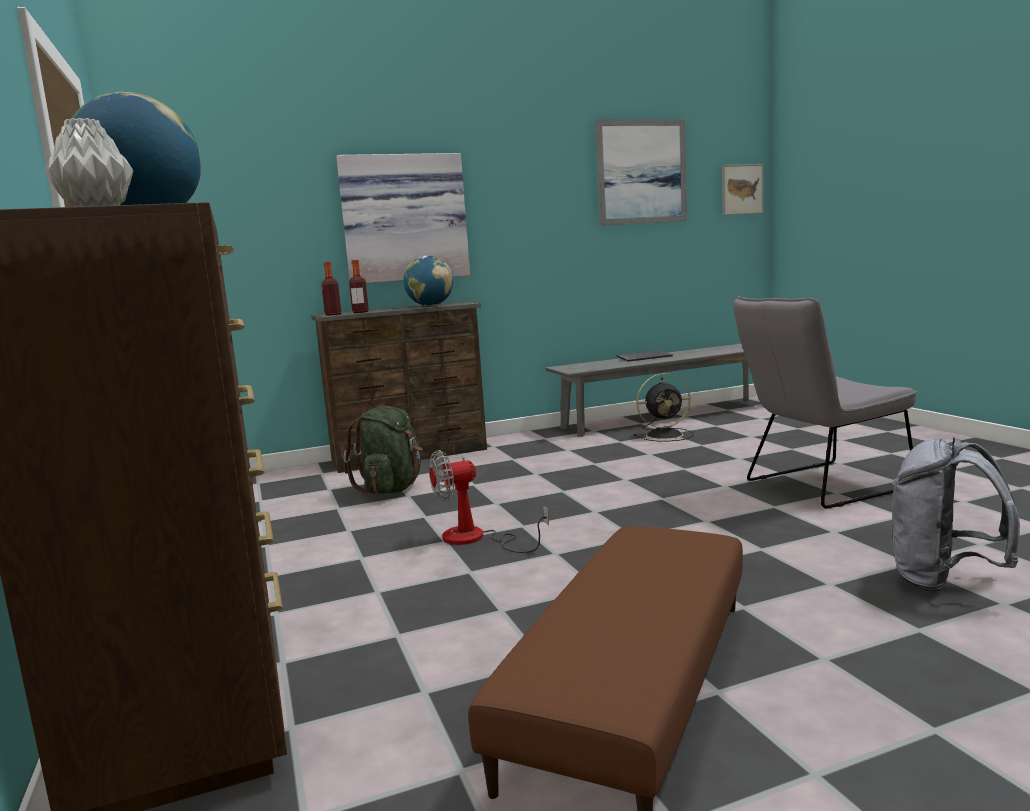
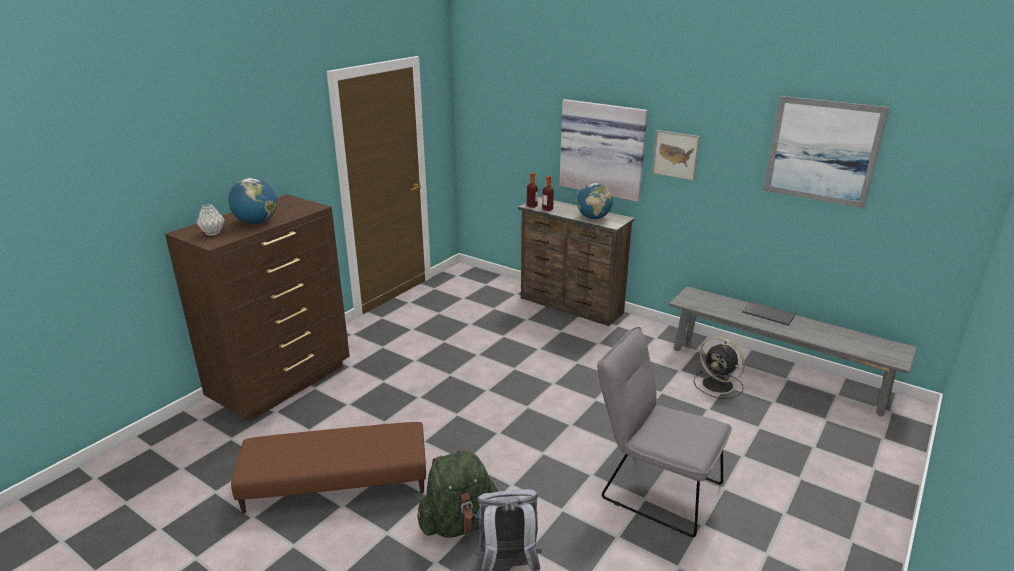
camera: 55 degrees right, 15 degrees up
green backpack [344,406,423,494] -> green backpack moved to [417,449,499,538]
fan [429,450,549,553] -> none
picture [722,164,764,215] -> picture moved to [652,130,700,181]

